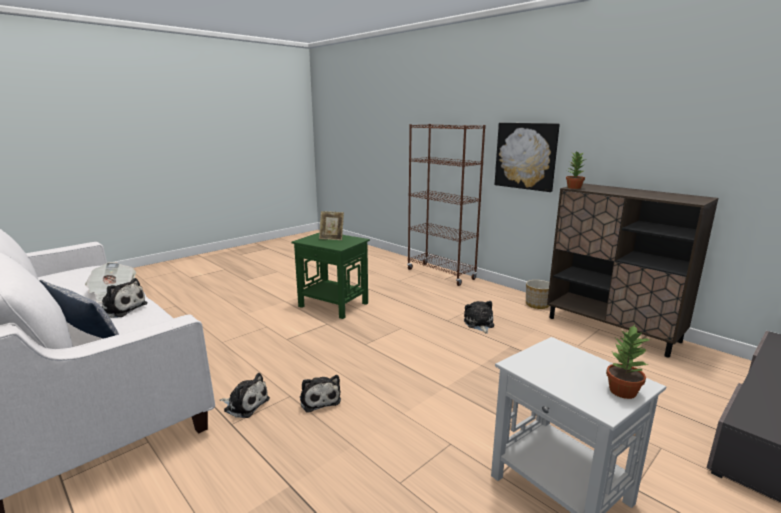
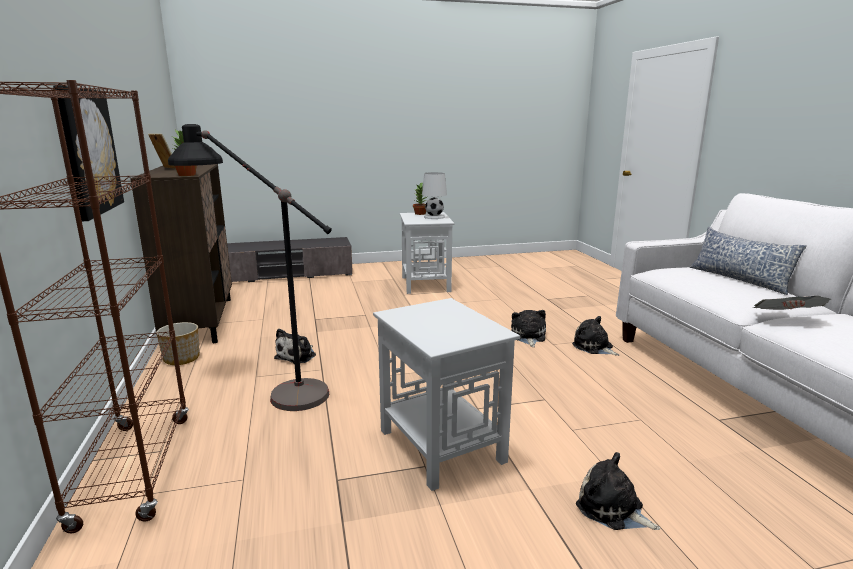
camera: 150 degrees left, 0 degrees up
plush toy [101,278,148,318] -> plush toy moved to [576,452,660,530]
green side table [291,233,370,319] -> white side table [373,298,520,491]
picture frame [319,211,344,240] -> picture frame moved to [148,134,176,169]
none -> black floor lamp [168,124,332,411]
none -> white table lamp [422,172,447,219]

